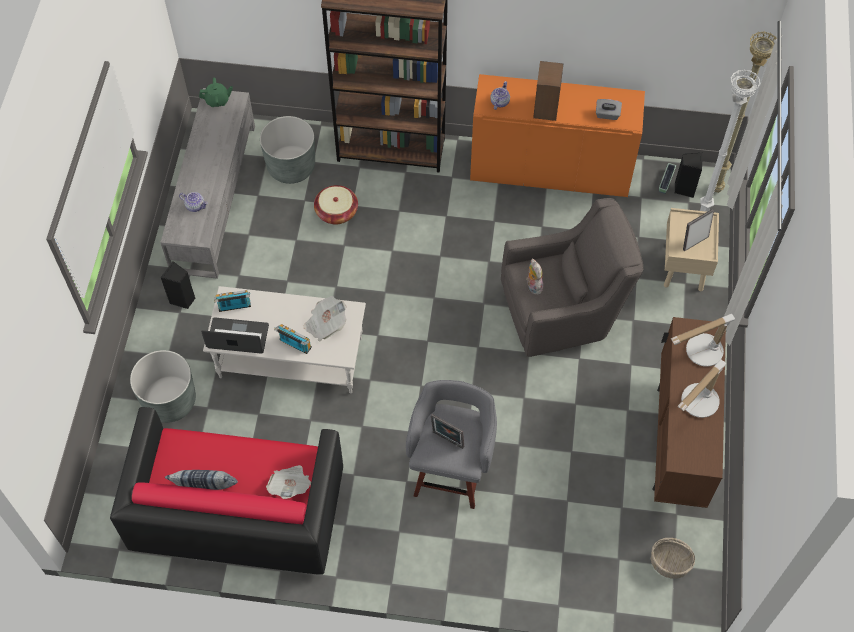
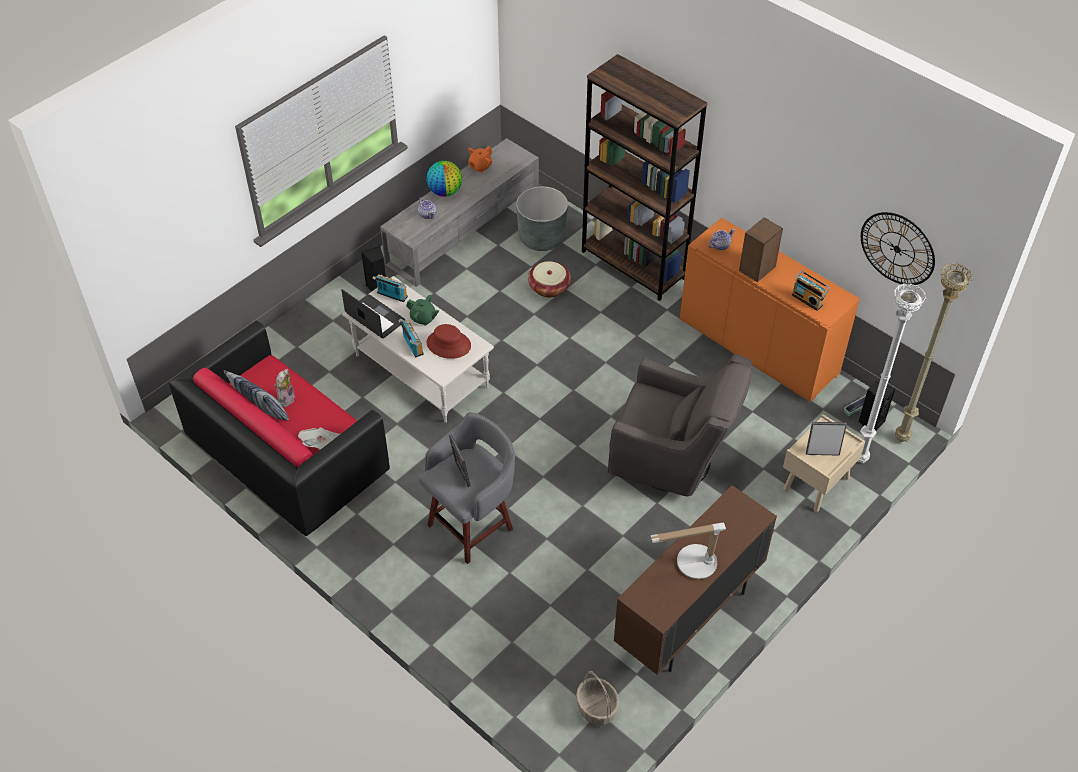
camera: 35 degrees right, 10 degrees down
grey planter [130,350,196,423] -> none
green teapot [199,77,233,107] -> green teapot moved to [406,295,439,326]
newspaper [303,296,347,342] -> red hat [427,324,471,359]
plush toy [526,259,543,295] -> plush toy moved to [274,369,296,407]
grey tissue box [596,99,622,120] -> radio [792,271,830,311]
table lamp [670,314,735,367] -> none
none -> globe [427,161,462,197]
none -> orange teapot [468,146,492,173]
none -> wall clock [861,212,935,285]

